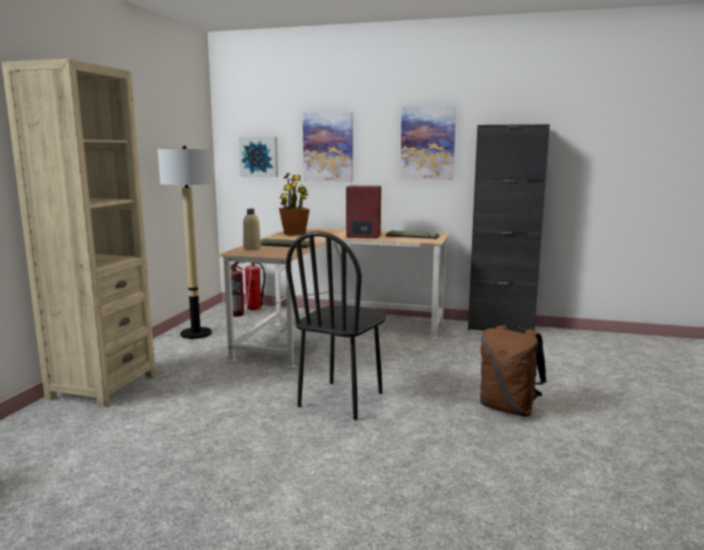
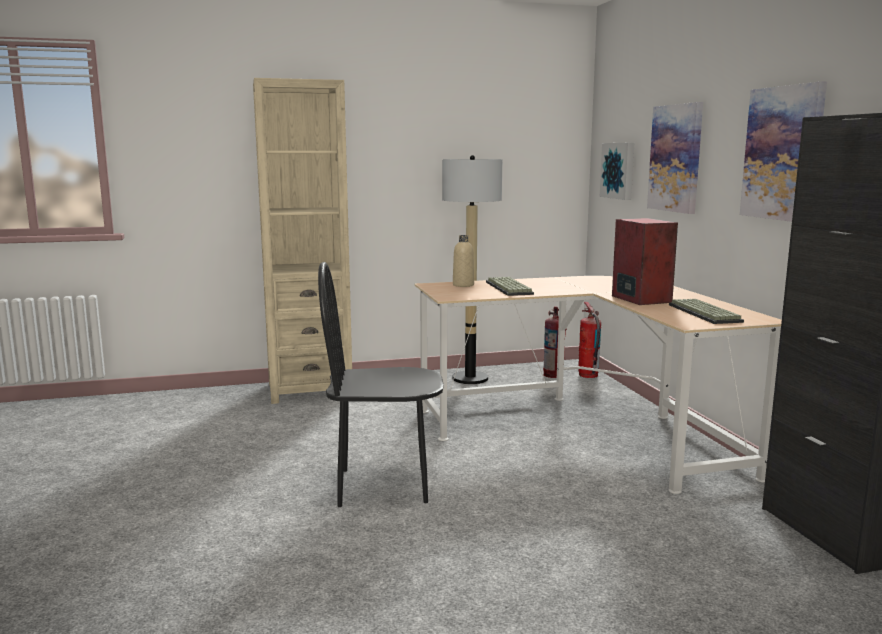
camera: 60 degrees right, 0 degrees up
potted plant [279,173,310,236] -> none
brown backpack [480,325,546,417] -> none

